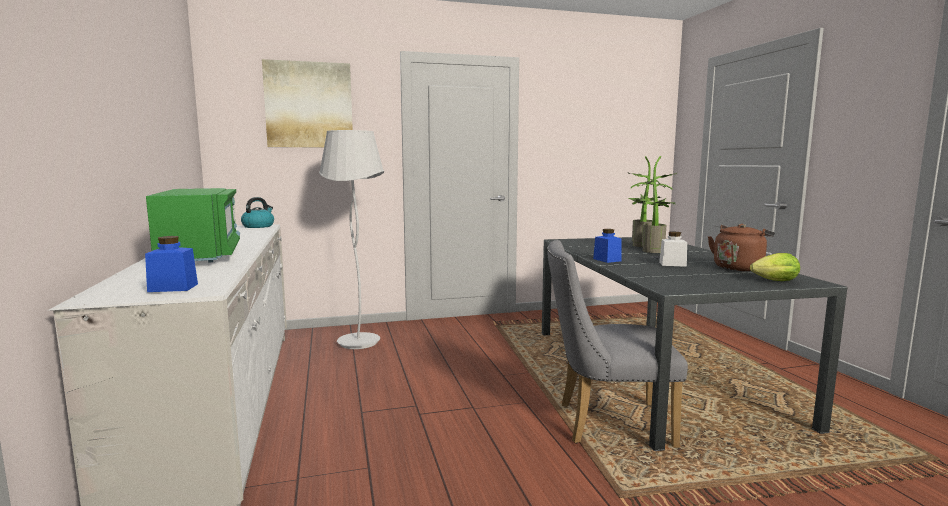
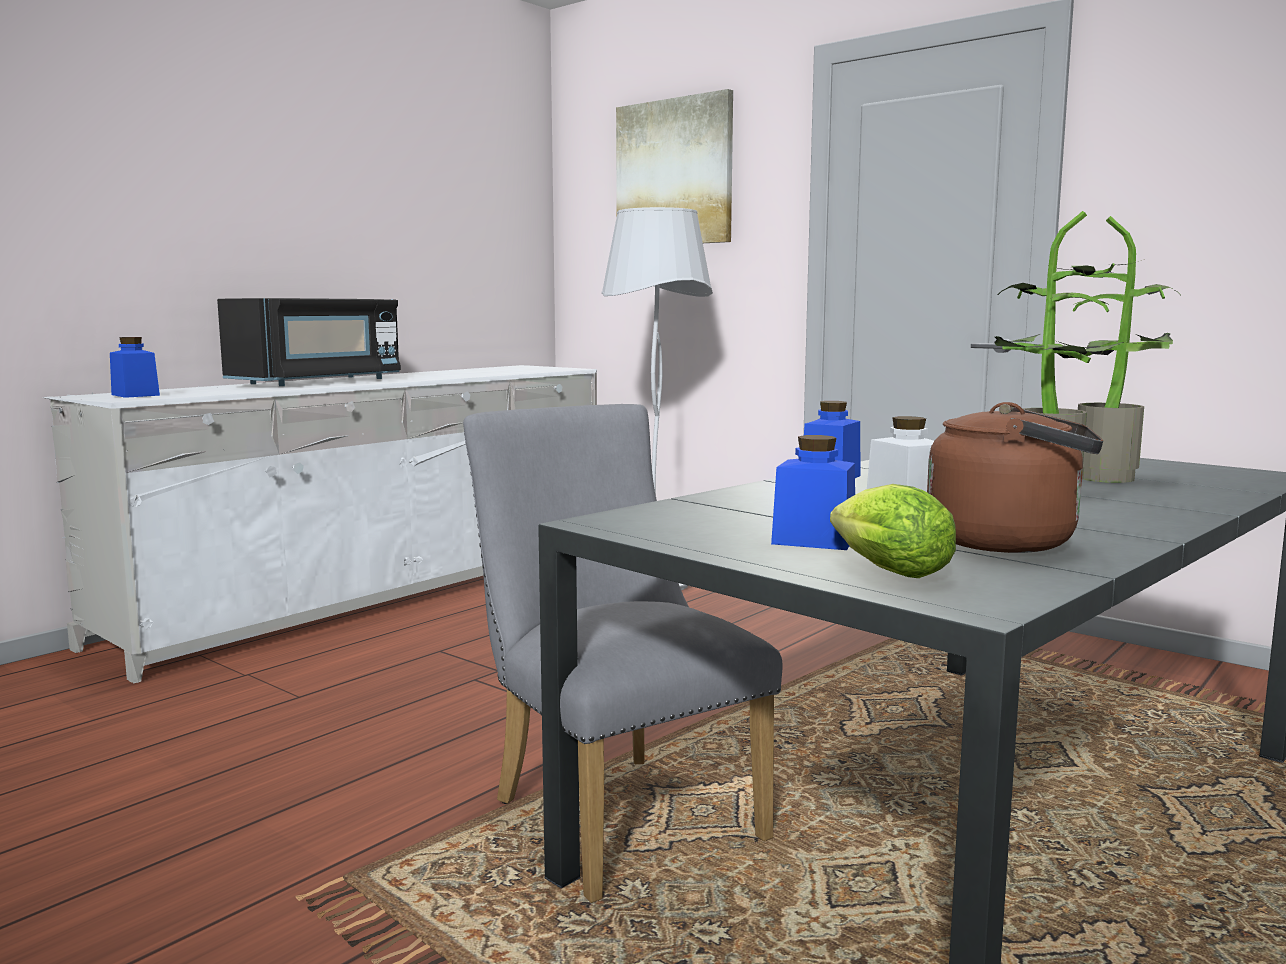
camera: 55 degrees right, 0 degrees up
green microwave [146,188,241,263] -> black microwave [217,298,401,386]
kettle [241,197,274,228] -> none
none -> blue jar [771,435,855,550]

